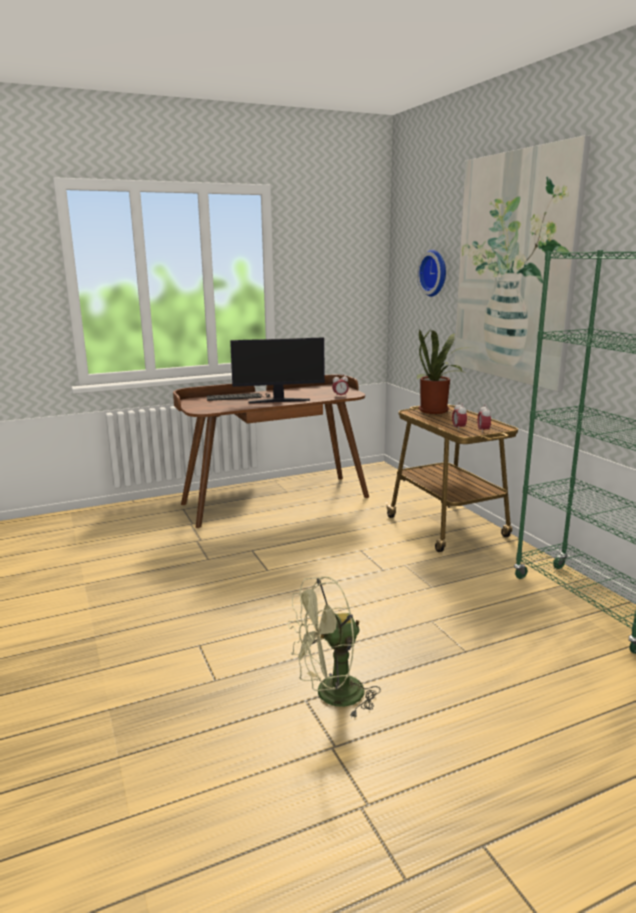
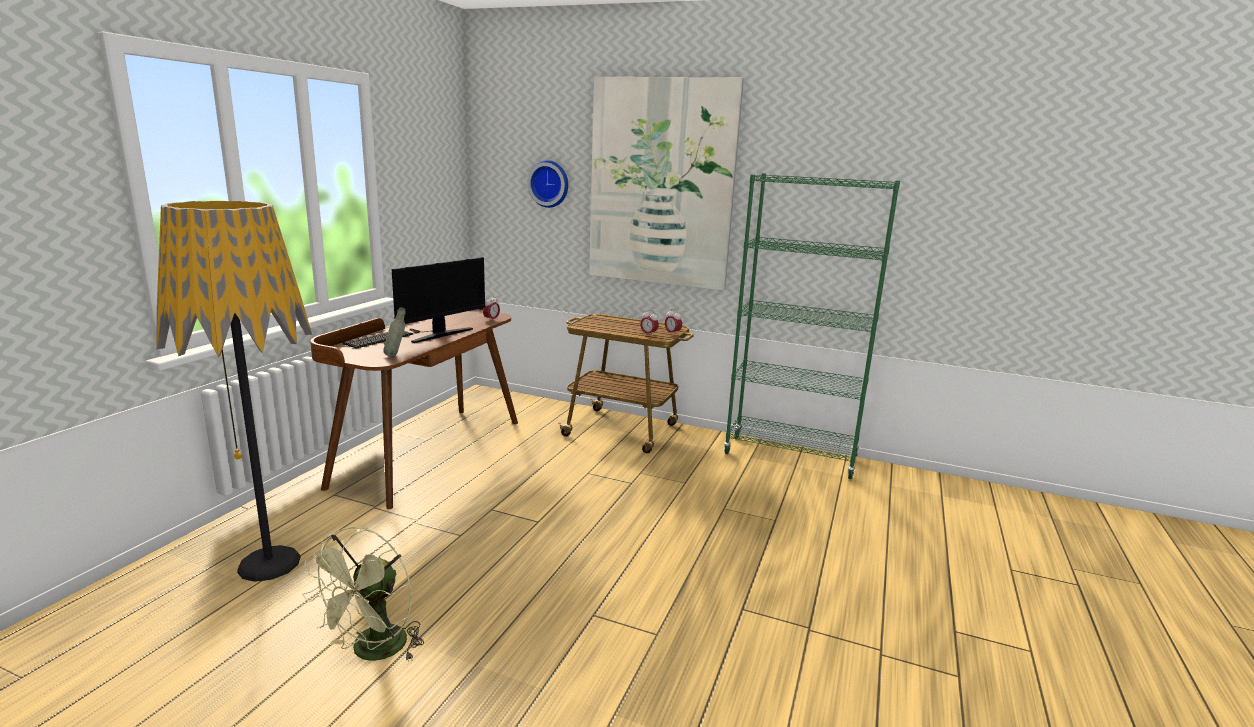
camera: 45 degrees left, 0 degrees up
green fan [288,576,381,719] -> green fan moved to [303,526,424,662]
potted plant [417,329,471,414] -> none
none -> floor lamp [156,201,312,582]
none -> grey bottle [383,307,406,357]

